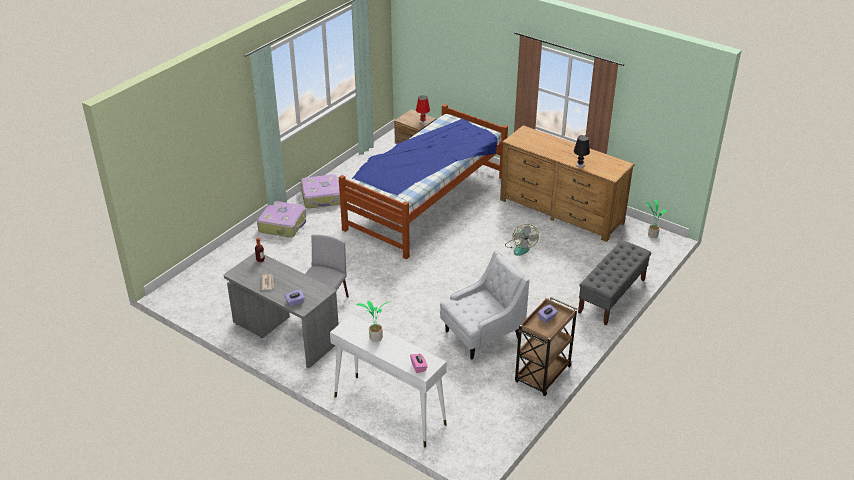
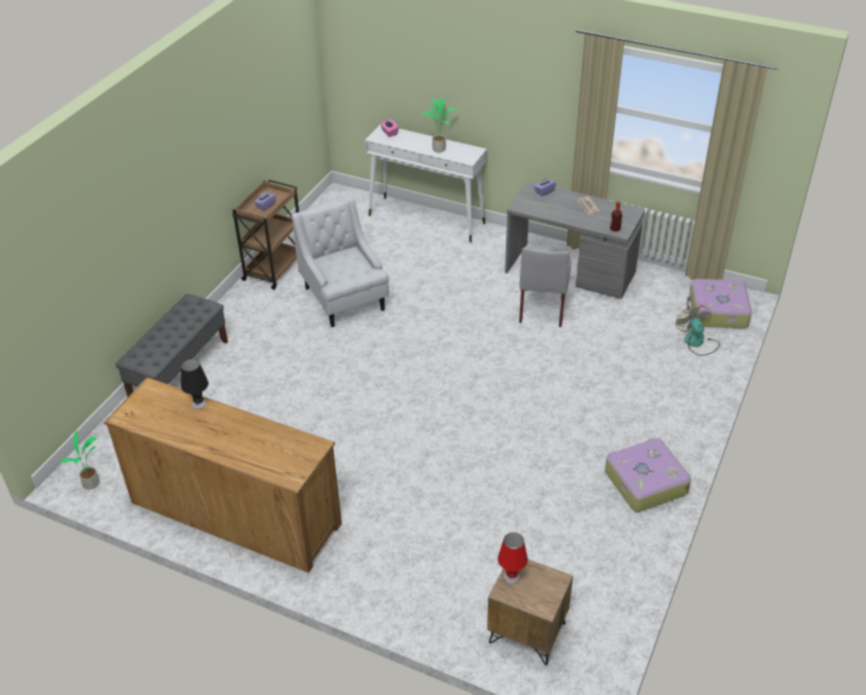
camera: 170 degrees right, 5 degrees up
suitcase [257,201,306,238] -> suitcase moved to [687,279,752,328]
bed [339,104,508,260] -> none
white armchair [440,250,529,360] -> white armchair turned 105 degrees clockwise [292,197,389,327]
fan [505,224,539,256] -> fan moved to [676,305,720,356]

